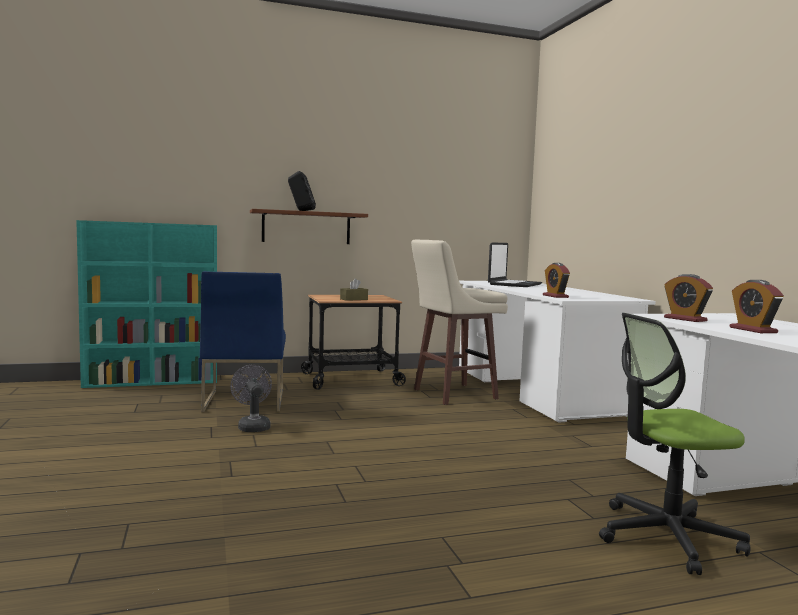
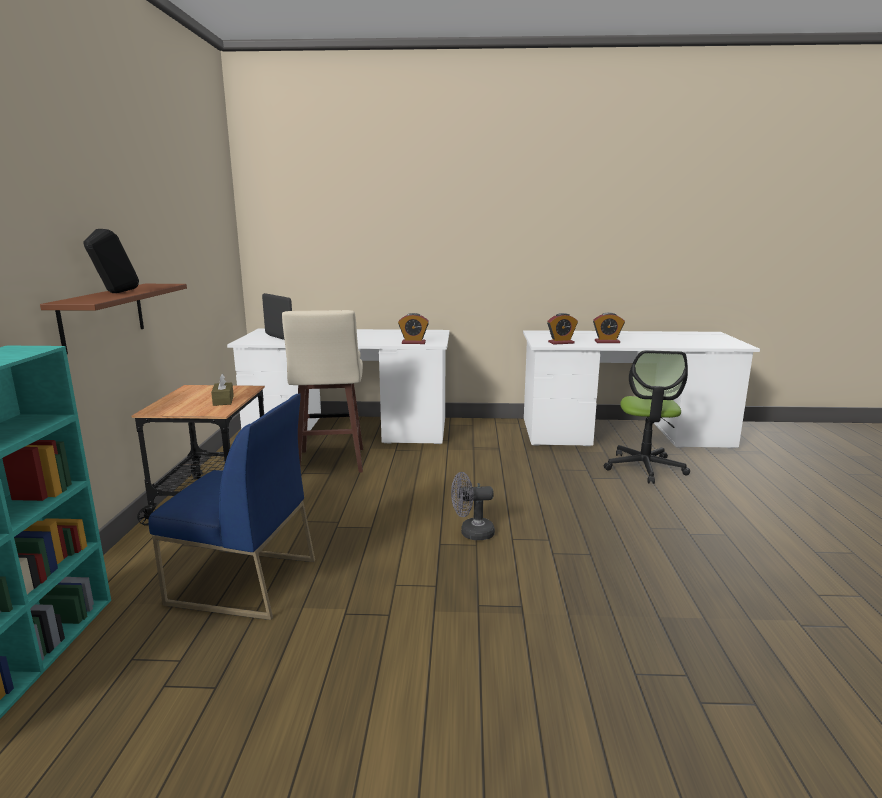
camera: 70 degrees left, 10 degrees up
grey fan [230,365,272,432] -> grey fan moved to [451,472,495,540]

